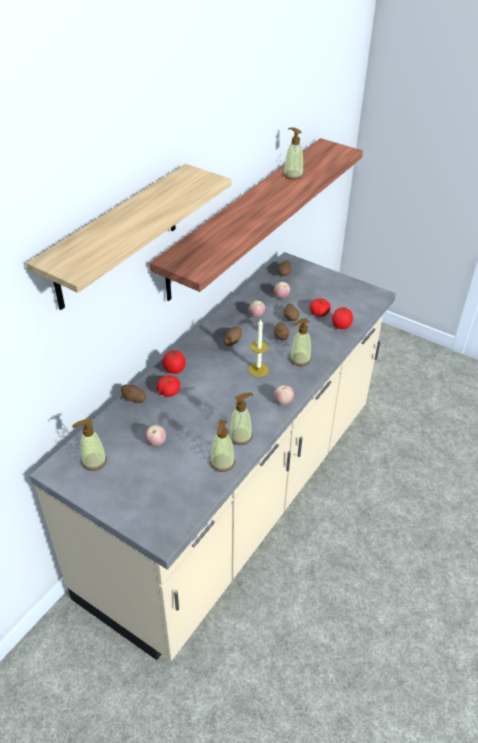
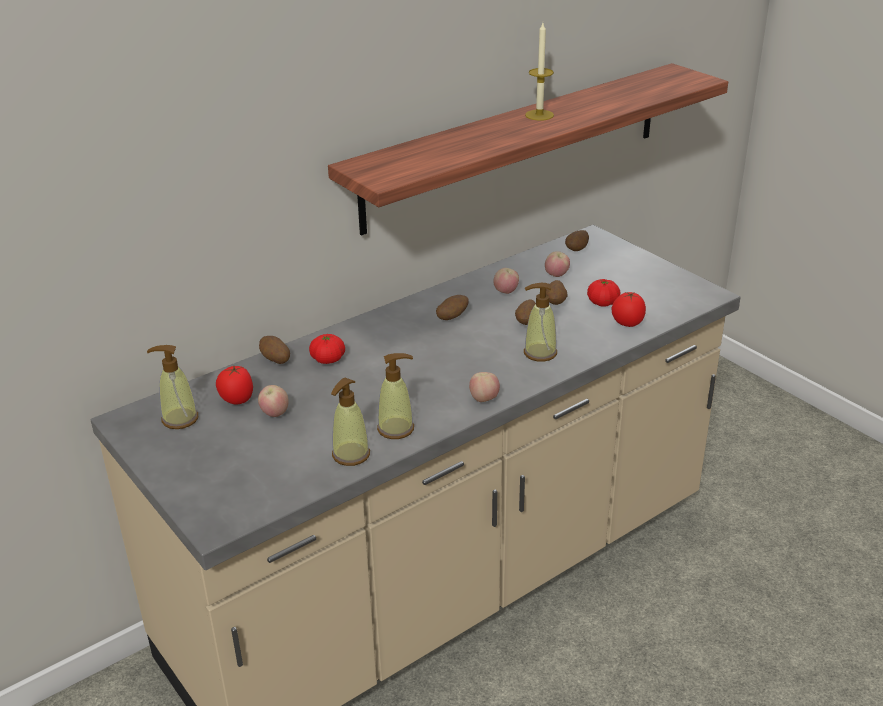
camera: 20 degrees right, 10 degrees down
shelf [26,164,231,310] -> none
tomato [162,350,186,374] -> tomato moved to [216,366,253,404]
candle [249,319,268,377] -> candle moved to [525,23,554,121]
soap dispenser [283,127,303,180] -> none

